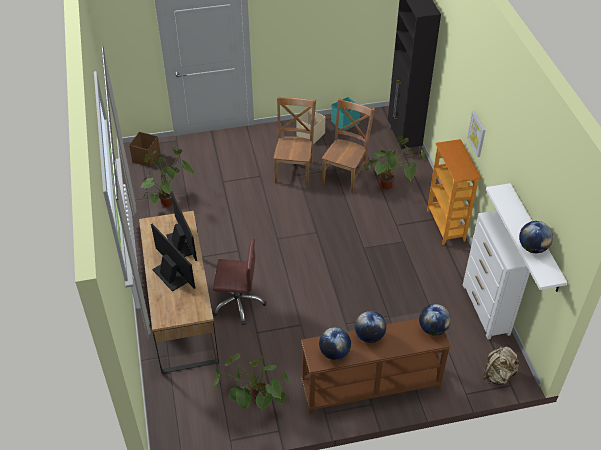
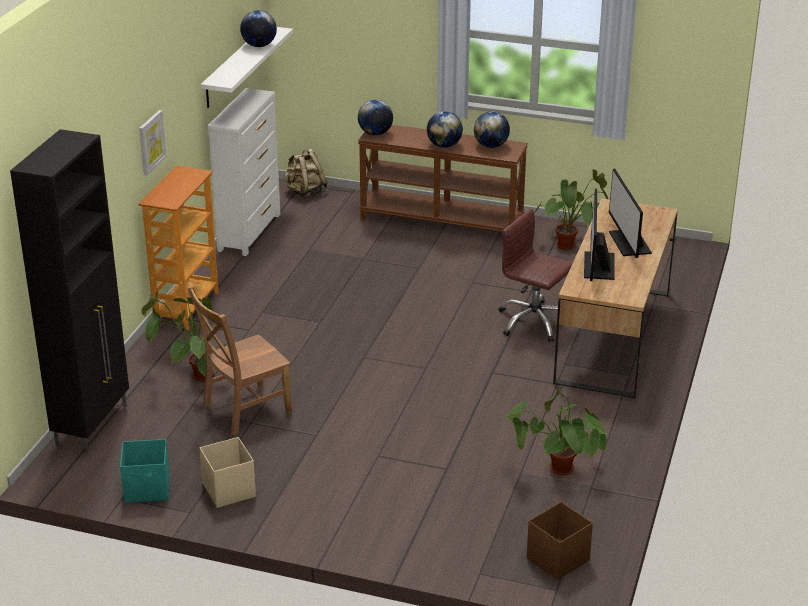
camera: 150 degrees left, 15 degrees down
brown chair [273,96,316,186] -> none

